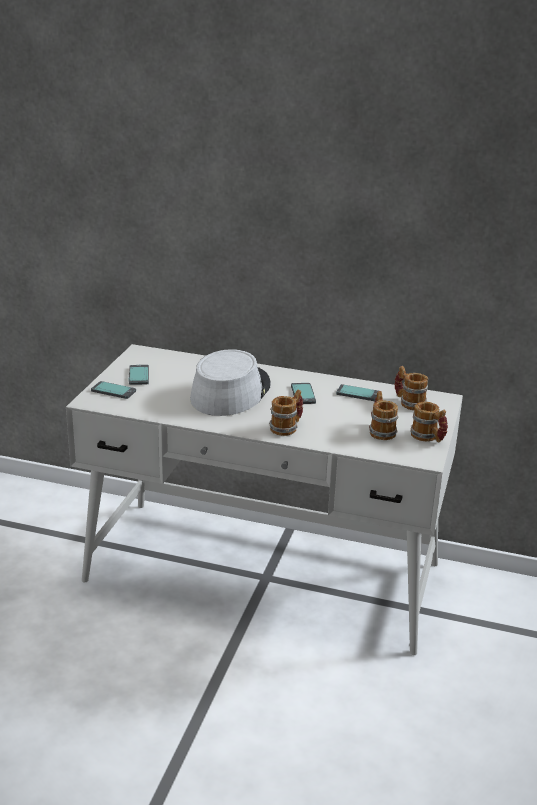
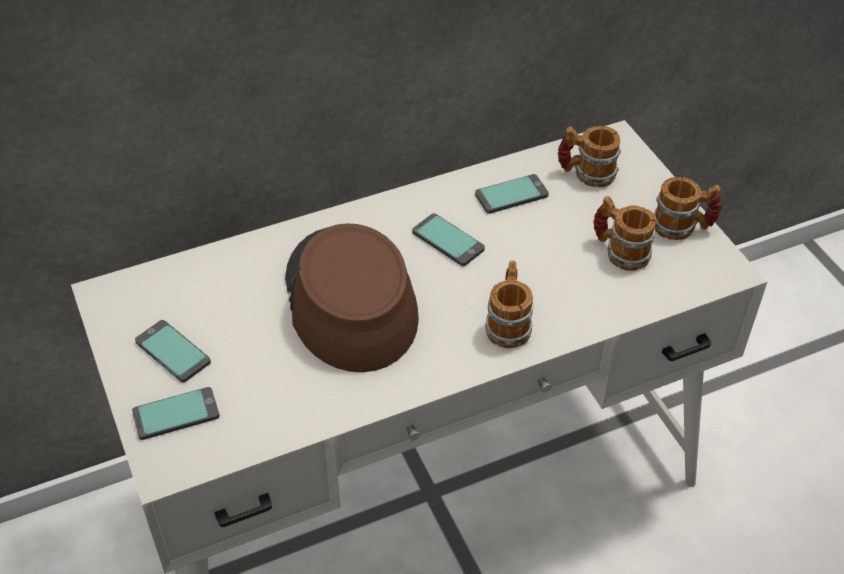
camera: 40 degrees left, 20 degrees up
grey hat [190,349,271,416] -> brown hat [285,223,419,372]

